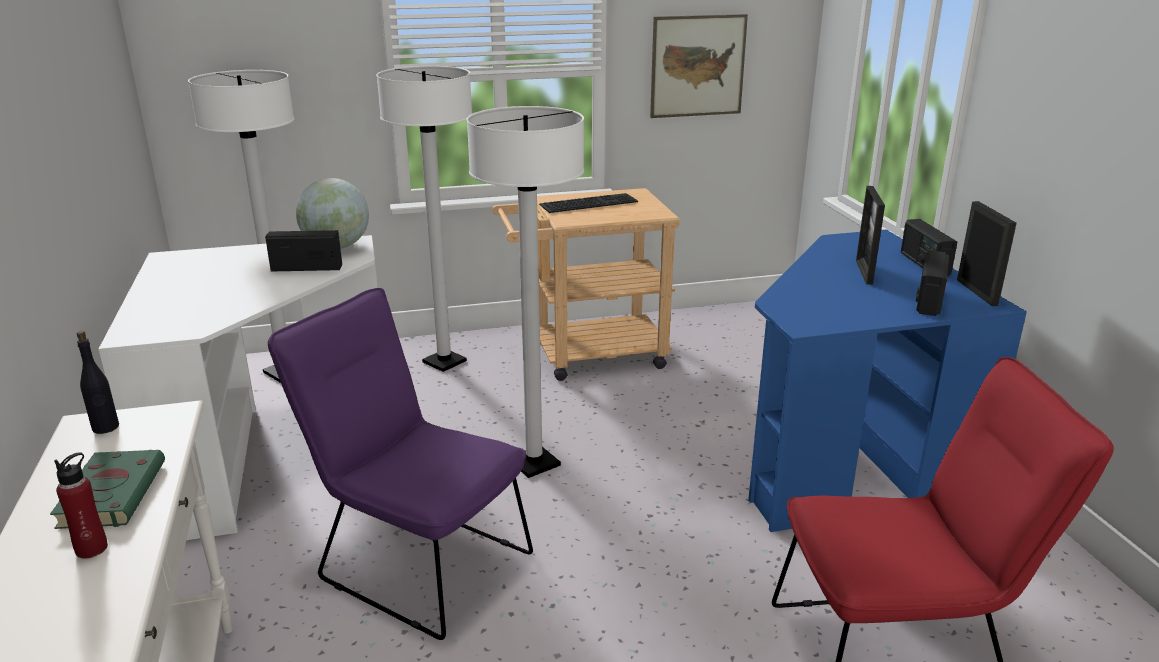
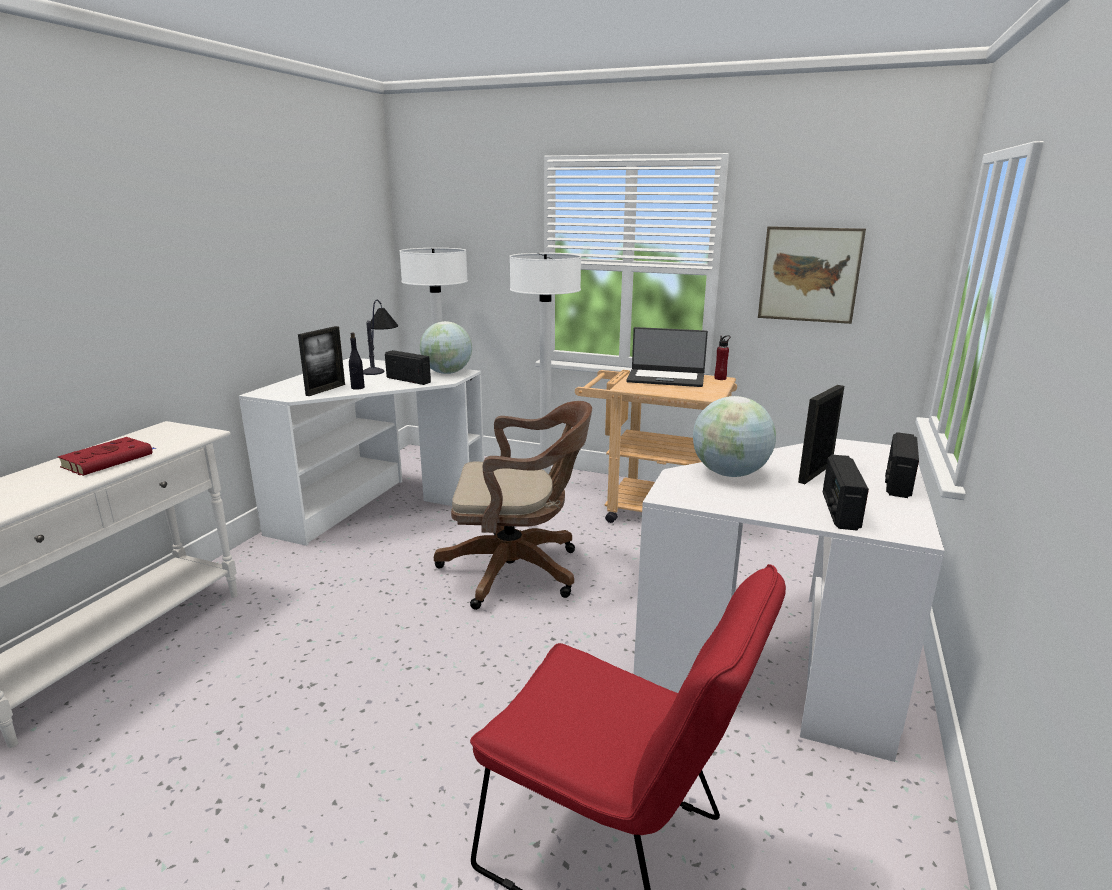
camera: 35 degrees right, 5 degrees down
green book [50,450,165,529] -> red book [58,437,156,476]
red bottle [54,452,108,558] -> red bottle moved to [715,335,731,380]
black bottle [77,331,119,434] -> black bottle moved to [349,333,365,390]
purple chair [268,288,533,640] -> none
white floor lamp [467,106,584,478] -> brown office chair [434,401,592,610]
keyboard [539,193,638,213] -> laptop [626,327,708,387]
blue desk [748,230,1027,532] -> white desk [633,439,945,762]
radio [916,250,949,316] -> radio turned 45 degrees counterclockwise [823,455,869,530]
picture frame [957,201,1017,306] -> picture frame moved to [298,326,345,396]
none -> table lamp [363,300,398,375]
none -> globe [693,396,776,477]

